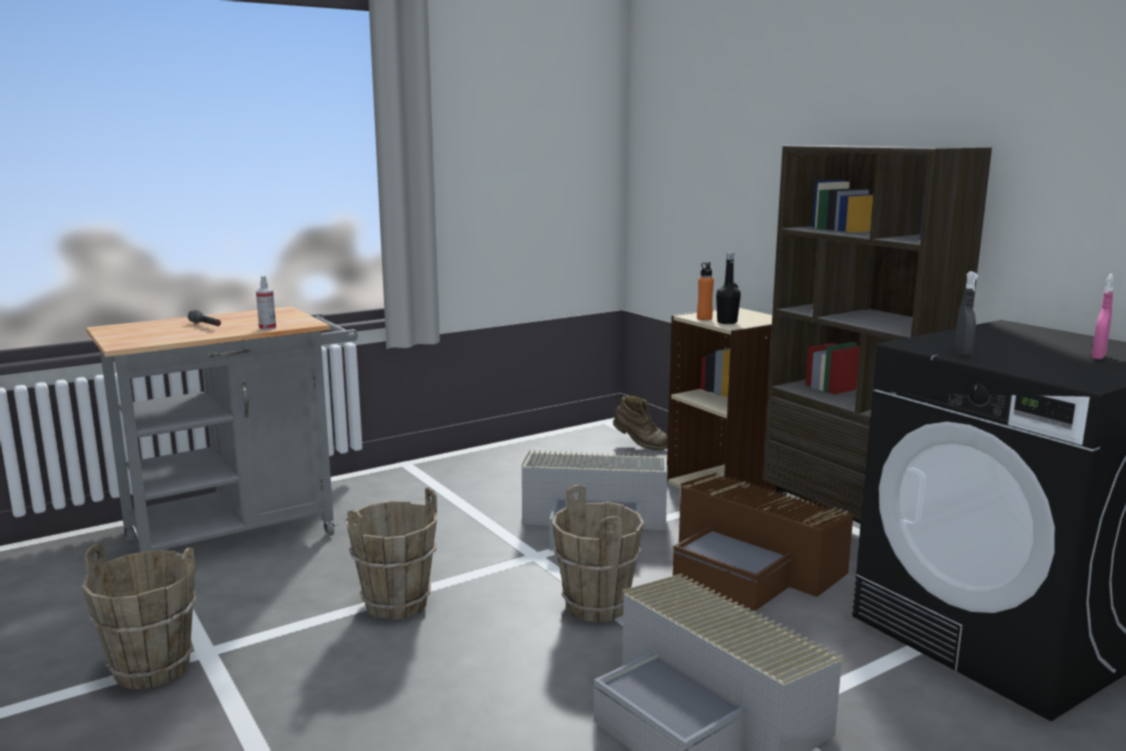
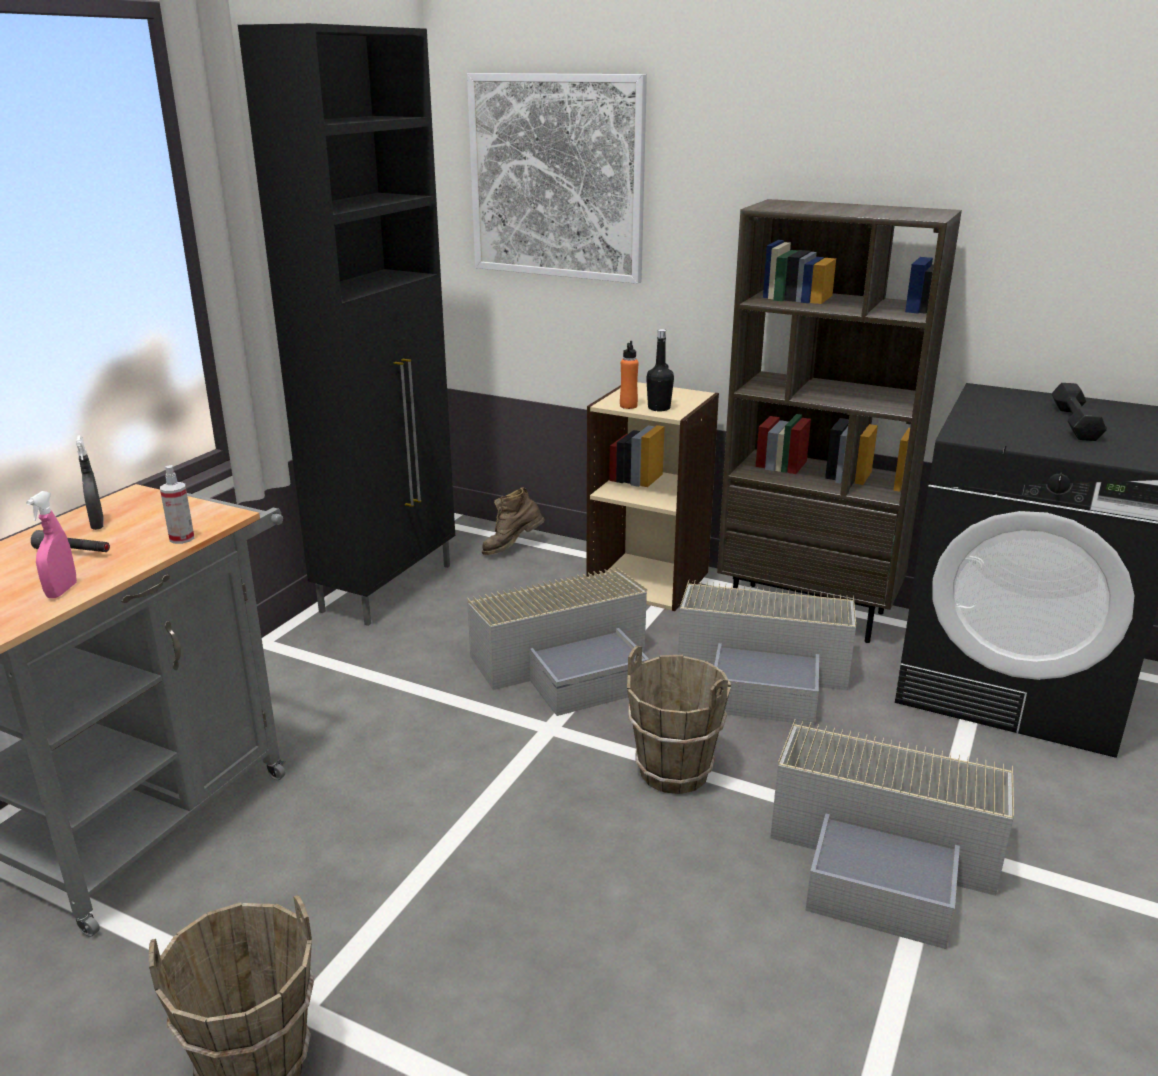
camera: 30 degrees left, 10 degrees up
brown bucket [346,487,437,620] -> none
brown boot [613,396,668,450] -> brown boot turned 150 degrees clockwise [482,488,545,555]
brown storage box [673,473,854,611] -> grey storage box [678,580,856,725]
grey spray bottle [954,271,978,356] -> grey spray bottle moved to [76,435,104,530]
pink spray bottle [1091,274,1115,359] -> pink spray bottle moved to [26,491,77,598]
none -> black cabinet [238,23,455,626]
none -> picture [467,73,647,284]
none -> black dumbbell [1052,383,1107,441]

